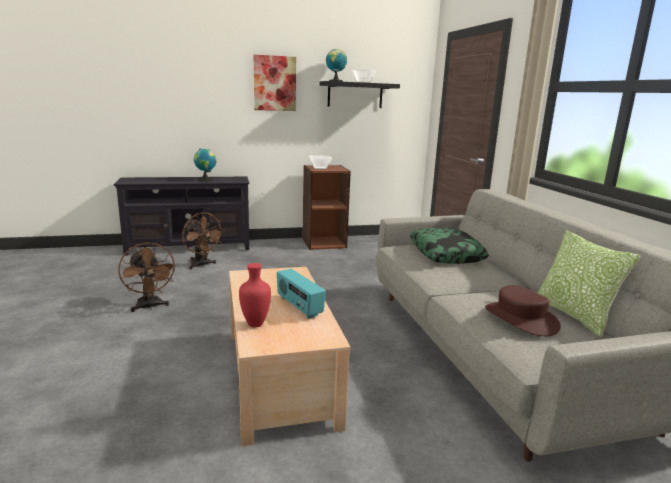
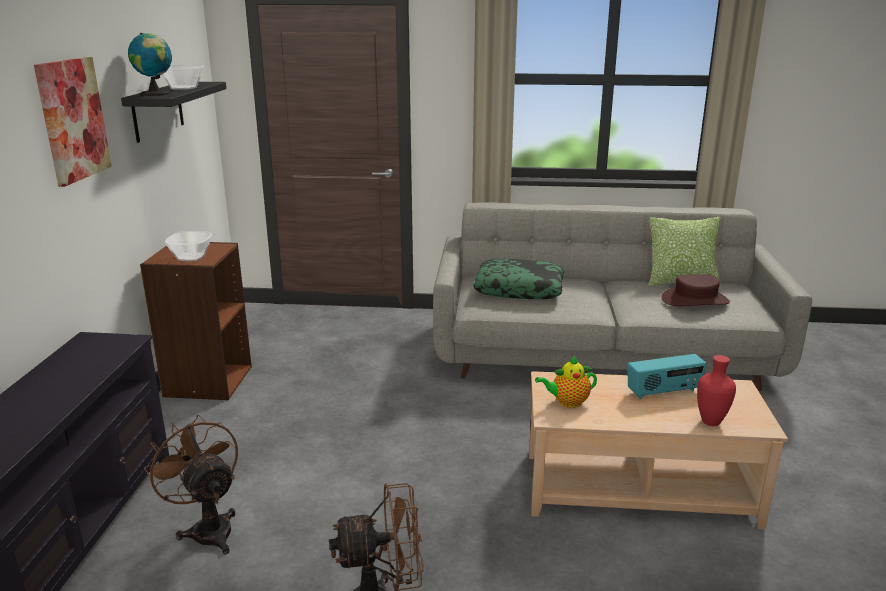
camera: 70 degrees left, 5 degrees up
brown fan [182,212,225,270] -> brown fan turned 105 degrees counterclockwise [144,415,238,554]
globe [194,148,217,182] -> none
none -> teapot [535,356,597,408]

